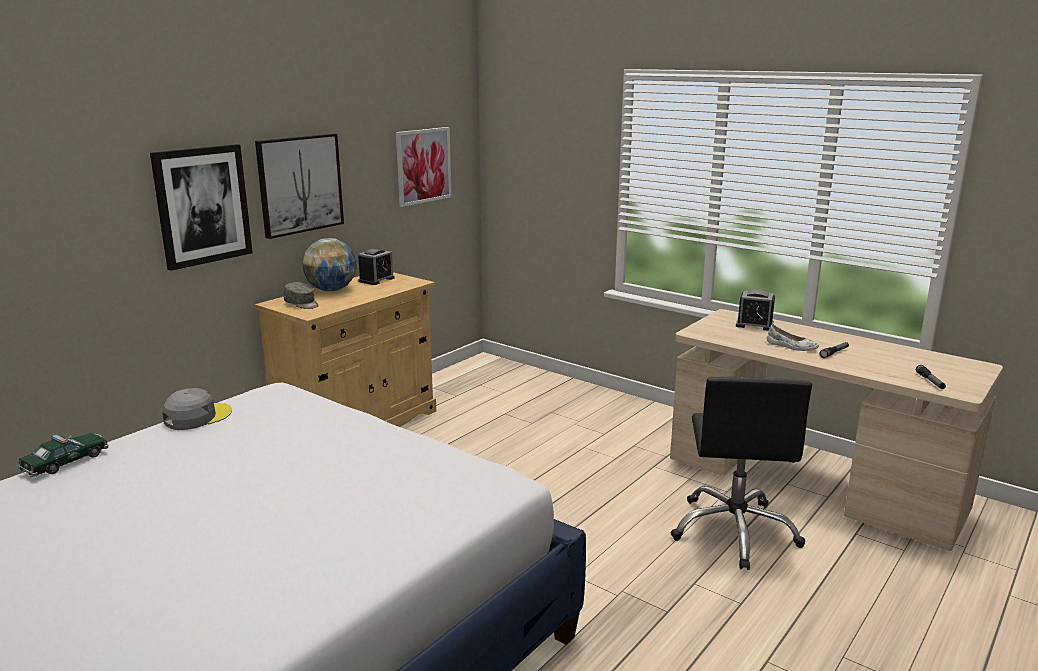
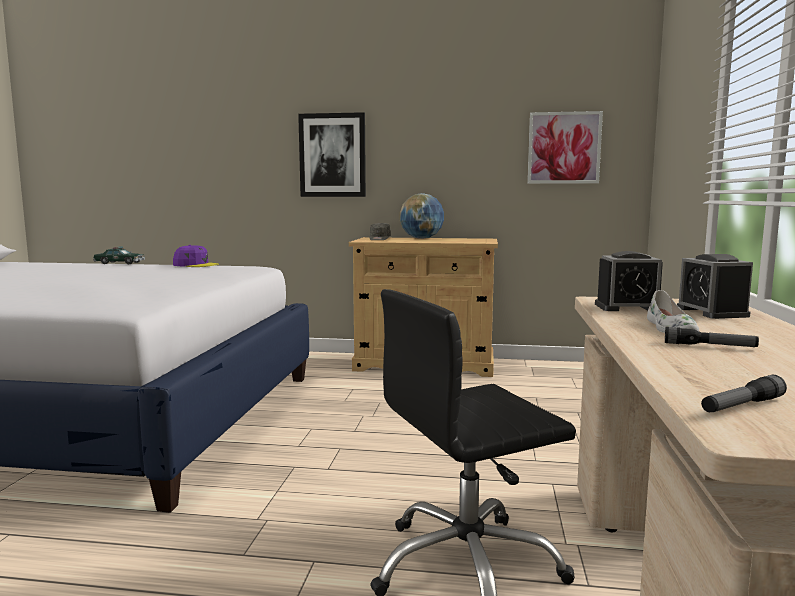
camera: 60 degrees right, 10 degrees down
grey cap [162,388,232,430] -> purple cap [173,245,219,267]
picture [255,134,344,239] -> none
alarm clock [358,249,395,285] -> alarm clock moved to [595,251,663,311]

